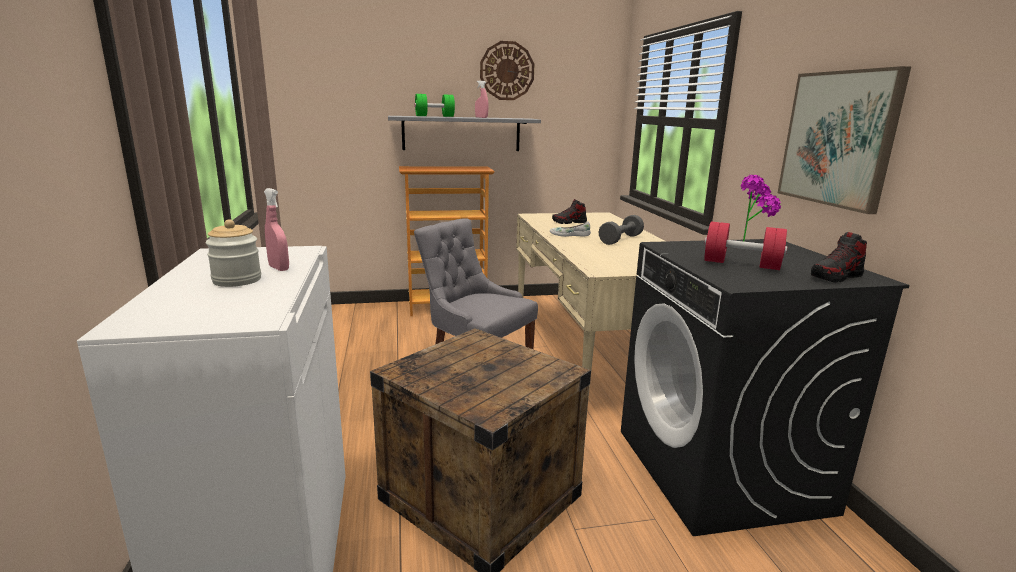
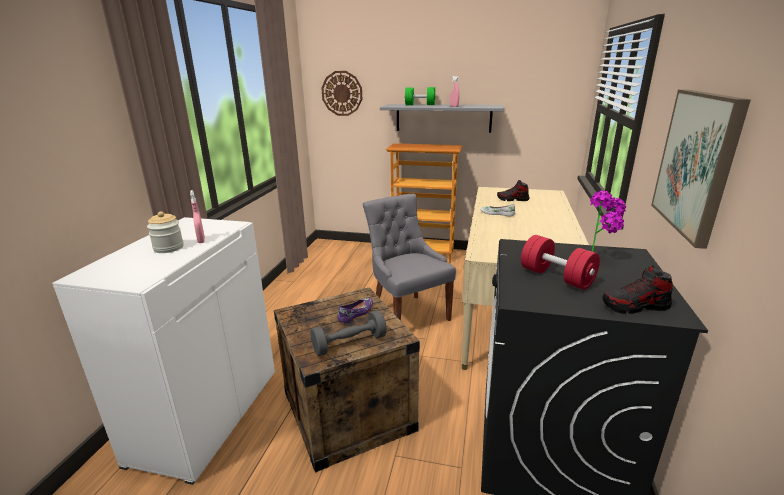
camera: 25 degrees right, 5 degrees up
wall clock [480,41,534,100] -> wall clock moved to [322,71,362,116]
grey dumbbell [599,215,644,245] -> grey dumbbell moved to [310,310,387,356]
none -> purple shoe [337,298,373,323]

